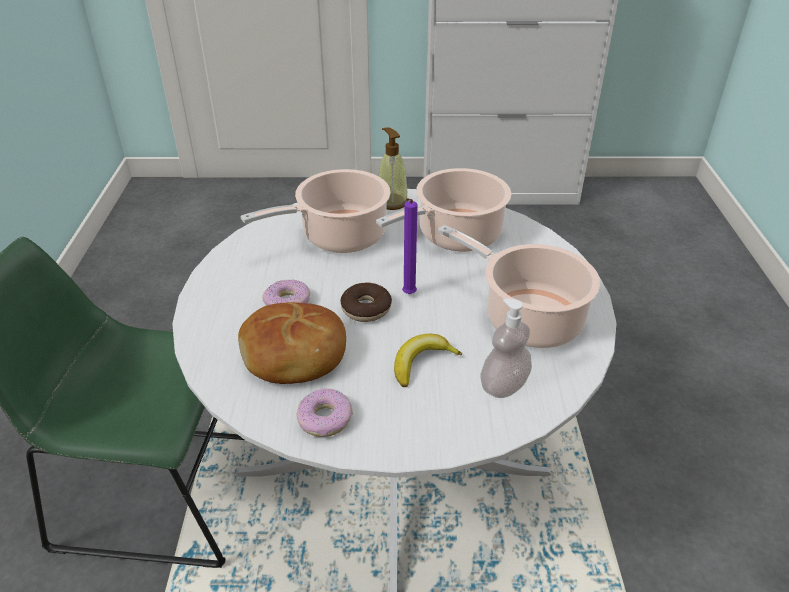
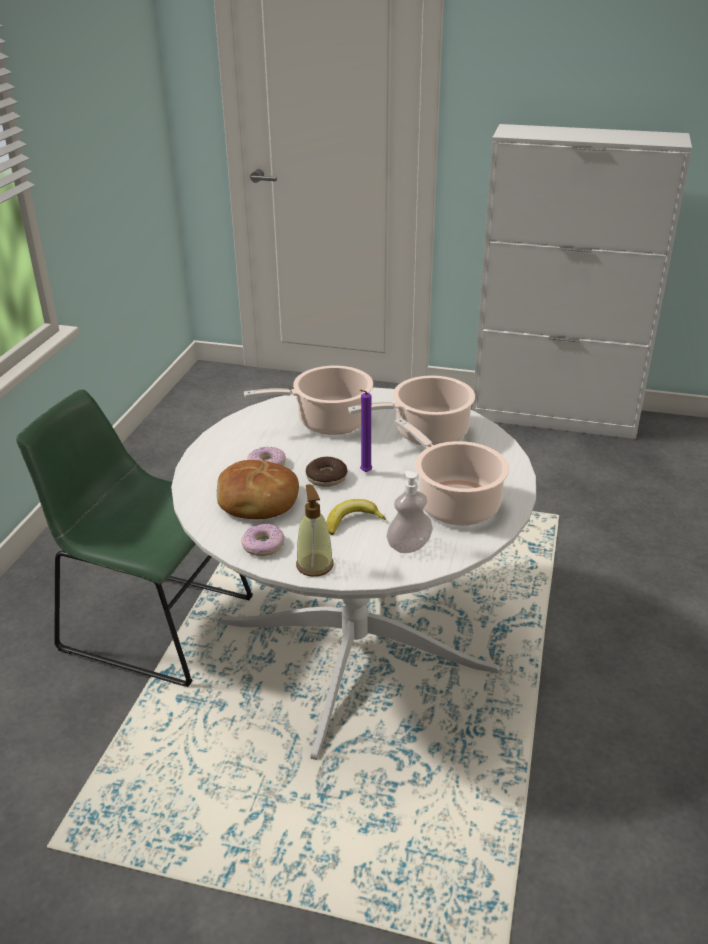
camera: 15 degrees right, 5 degrees down
soap dispenser [378,127,408,210] -> soap dispenser moved to [296,484,334,577]

